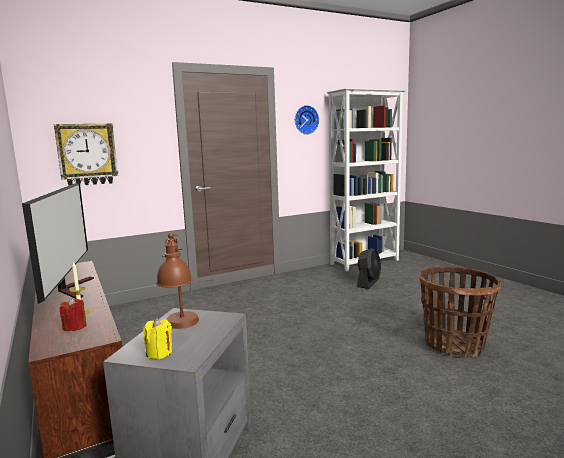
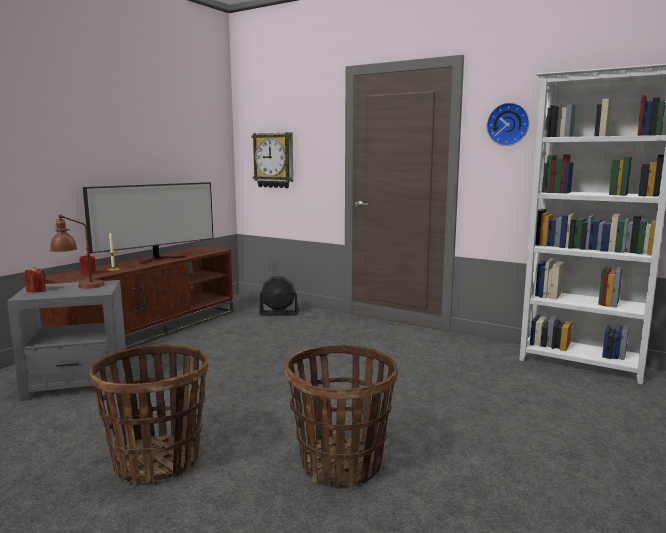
camera: 60 degrees right, 0 degrees up
yellow candle [143,318,172,359] -> red candle [25,267,46,293]
black fan [357,248,381,289] -> black fan moved to [259,276,299,315]
none -> basket [90,344,208,483]

